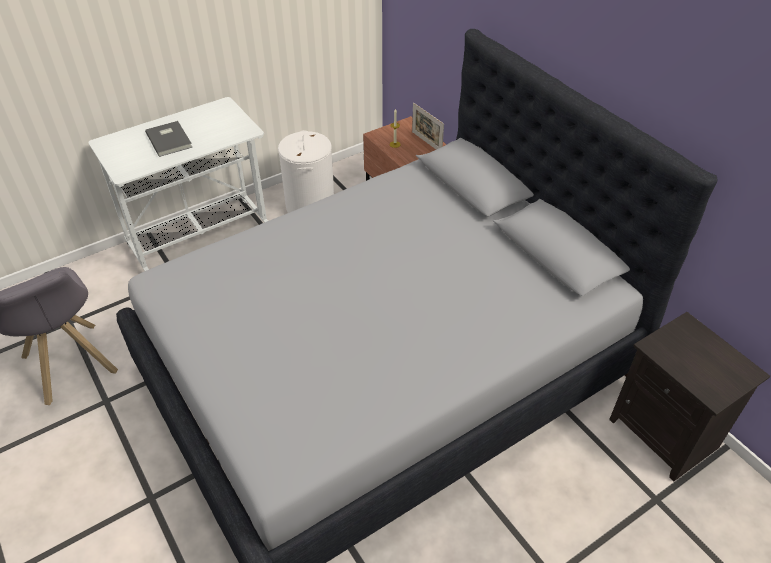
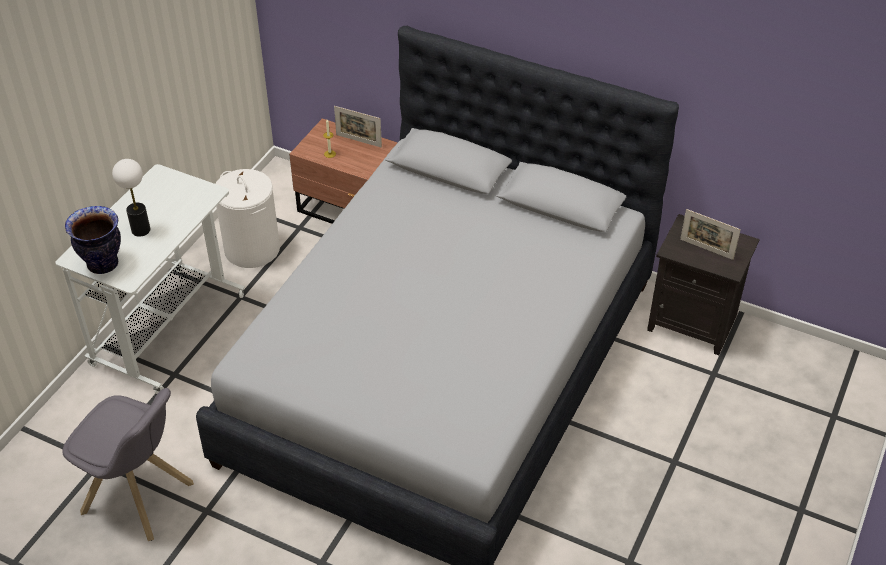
camera: 30 degrees left, 0 degrees up
grey book [145,121,192,157] -> table lamp [112,159,150,237]
none -> vase [65,206,121,274]
none -> picture frame [680,209,741,260]

